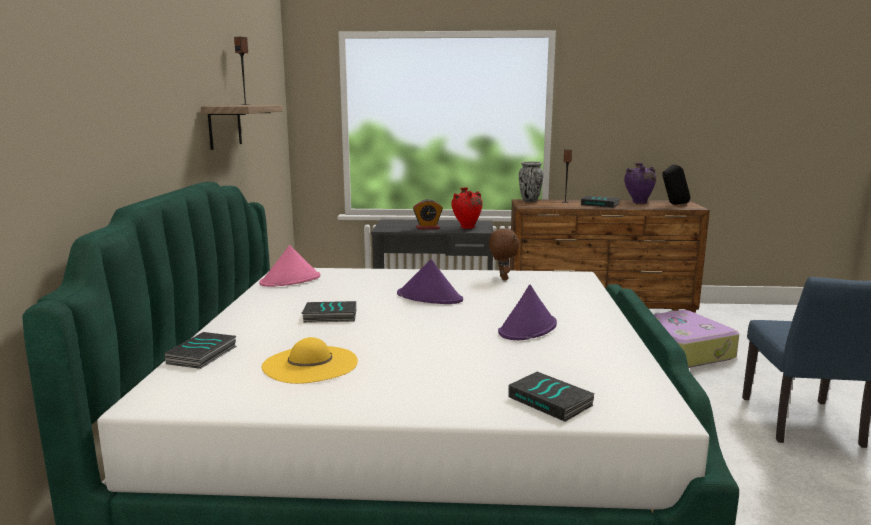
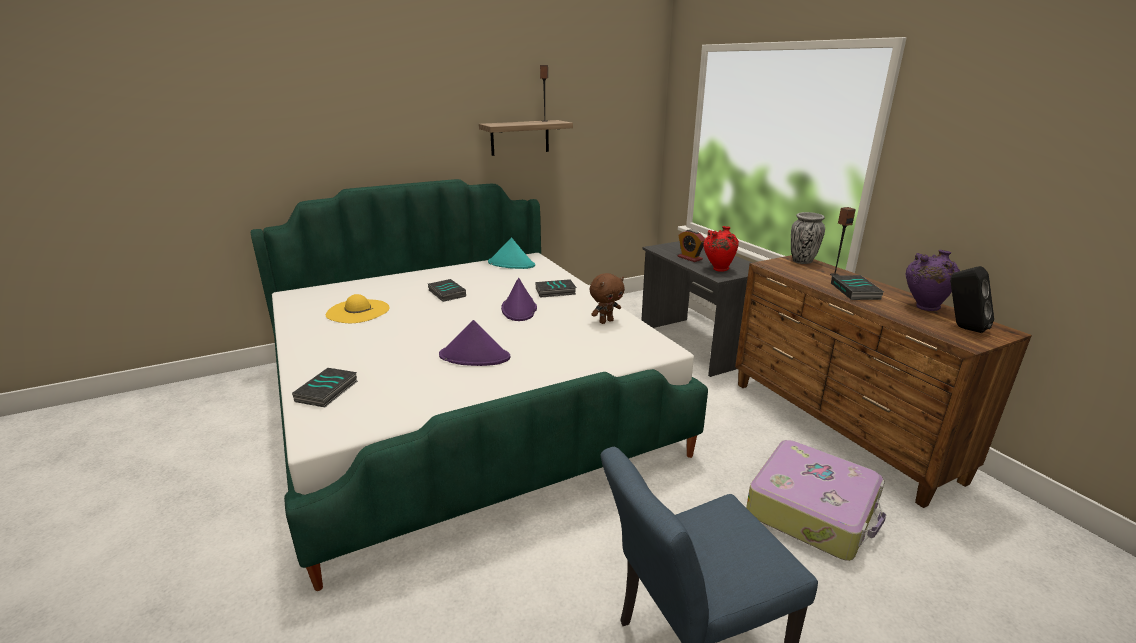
camera: 60 degrees right, 10 degrees up
book [164,332,237,369] -> book moved to [536,279,576,298]
pink hat [260,245,320,287] -> turquoise hat [488,238,535,269]

